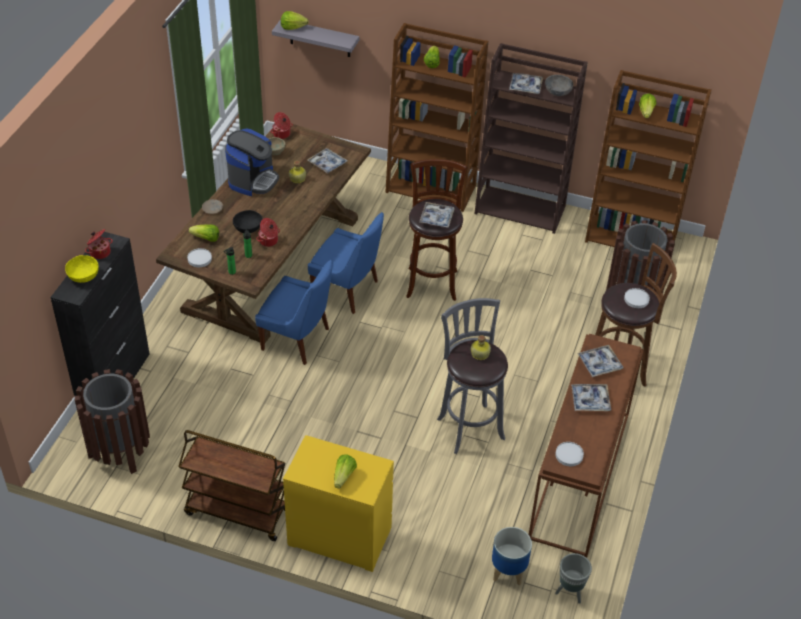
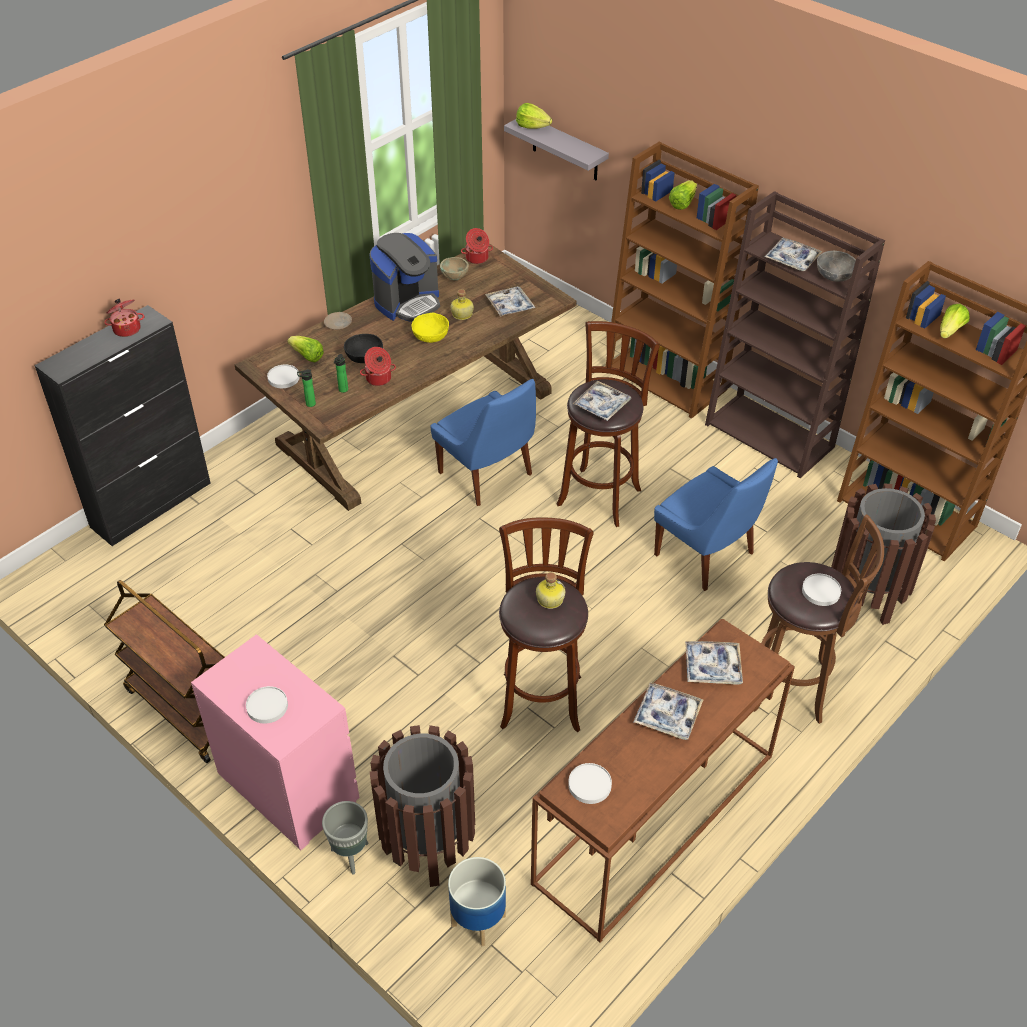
camera: 25 degrees right, 0 degrees up
yellow bowl [65,255,99,283] -> yellow bowl moved to [412,313,449,343]
brown trash can [75,369,150,474] -> brown trash can moved to [370,725,475,887]
blue chair [255,260,333,365] -> blue chair moved to [654,458,778,591]
yellow dresser [283,435,394,572] -> pink dresser [191,634,359,850]
lettuce [334,455,357,489] -> white plate [246,686,288,724]
grey stool [437,298,508,454] -> brown stool [499,517,594,732]
grey planter [555,553,592,604] -> grey planter moved to [322,801,369,875]

